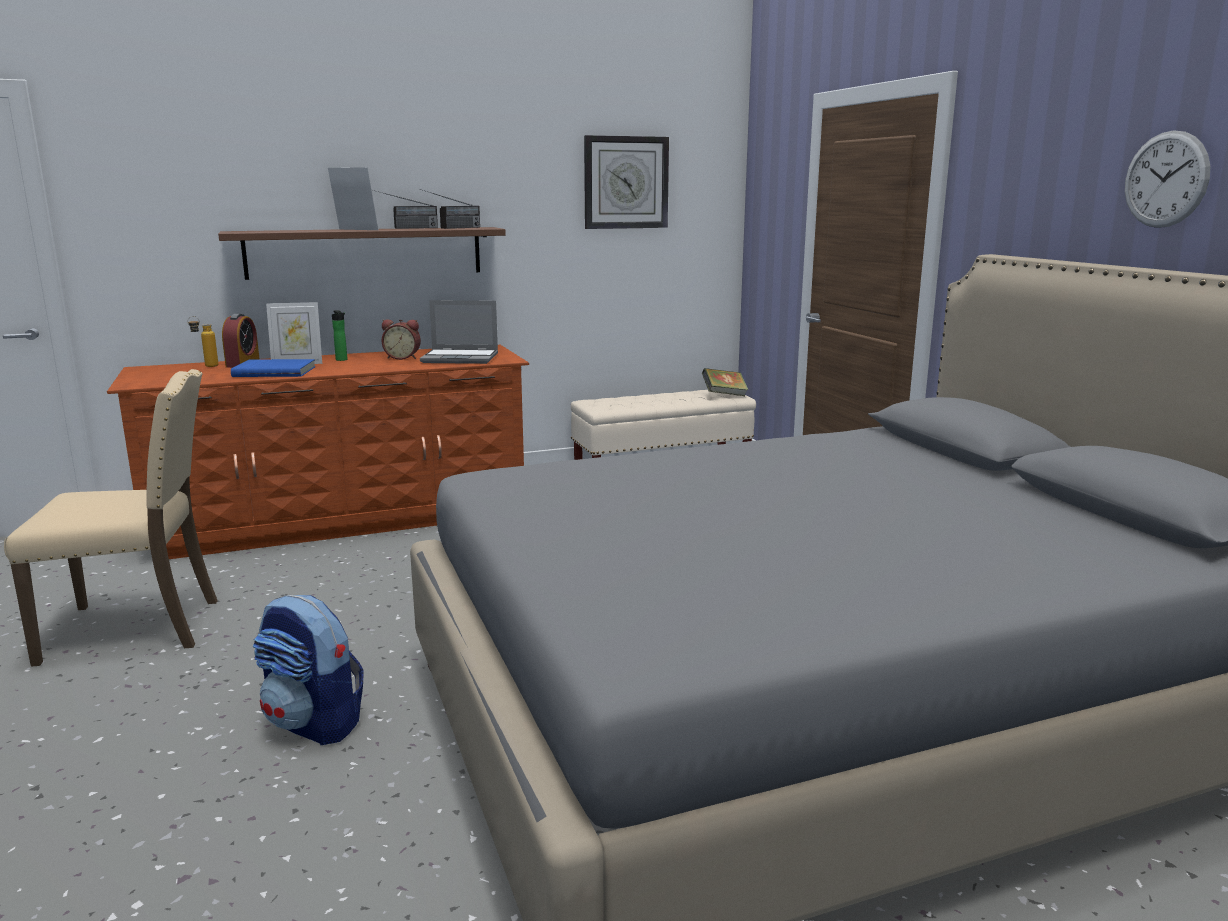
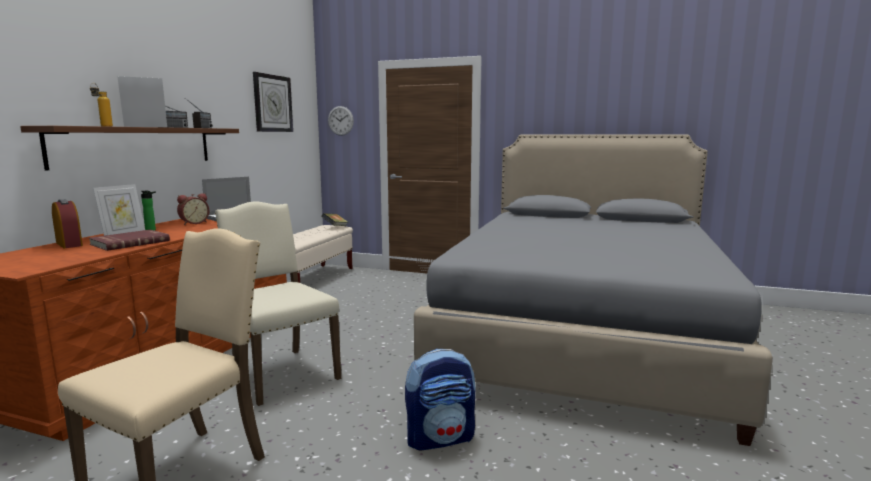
camera: 50 degrees left, 5 degrees down
bottle [188,316,218,367] -> bottle moved to [90,83,113,127]
blue book [231,359,315,377] -> red book [89,230,170,251]
wall clock [1125,131,1211,228] -> wall clock moved to [328,106,354,136]
none -> beige chair [215,202,341,406]

